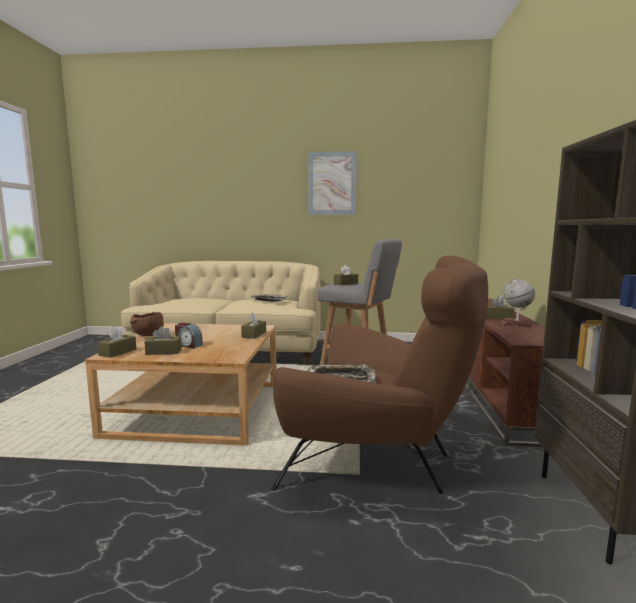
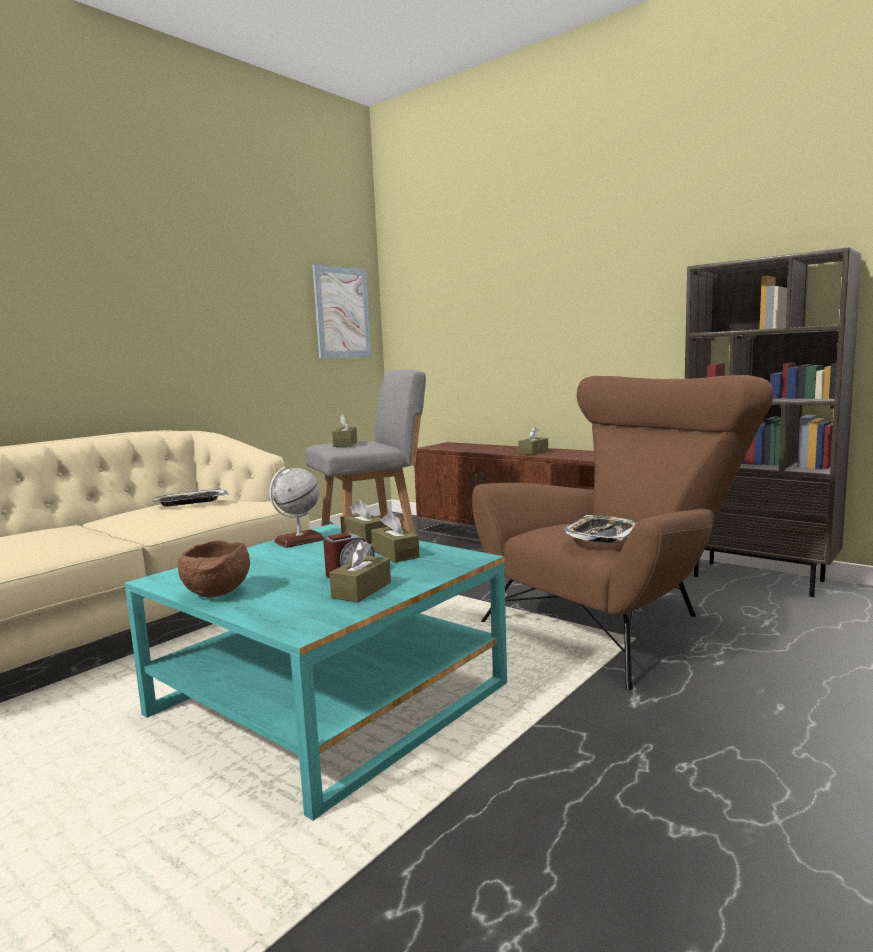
camera: 55 degrees left, 0 degrees up
beige coffee table [85,323,276,446] -> turquoise coffee table [125,524,507,821]
brown tissue box [97,326,136,358] -> brown tissue box moved to [371,512,420,563]
picture [308,152,357,215] -> picture moved to [313,264,372,359]
globe [502,278,535,327] -> globe moved to [269,467,324,548]

